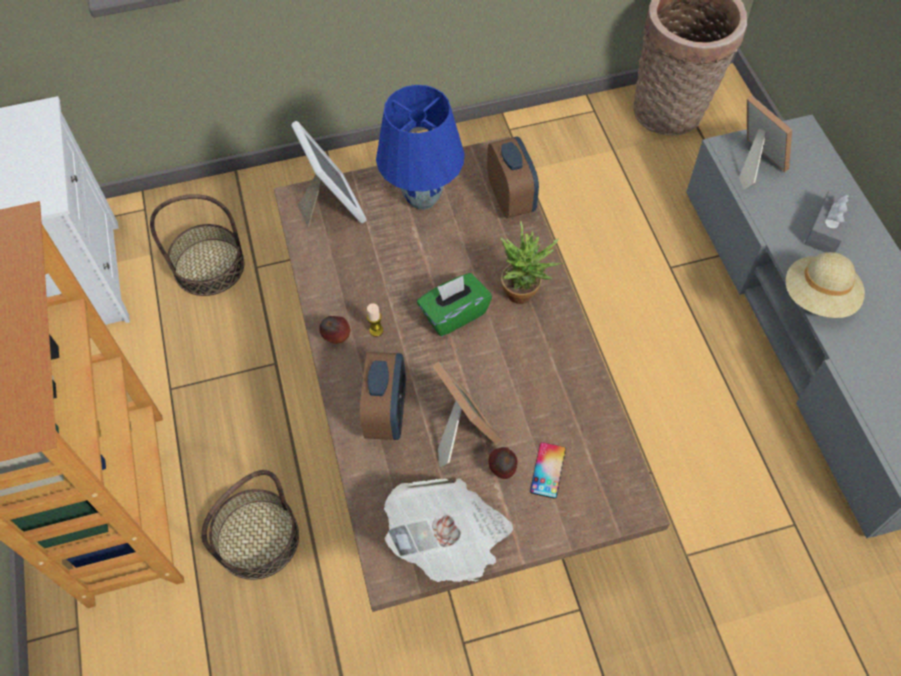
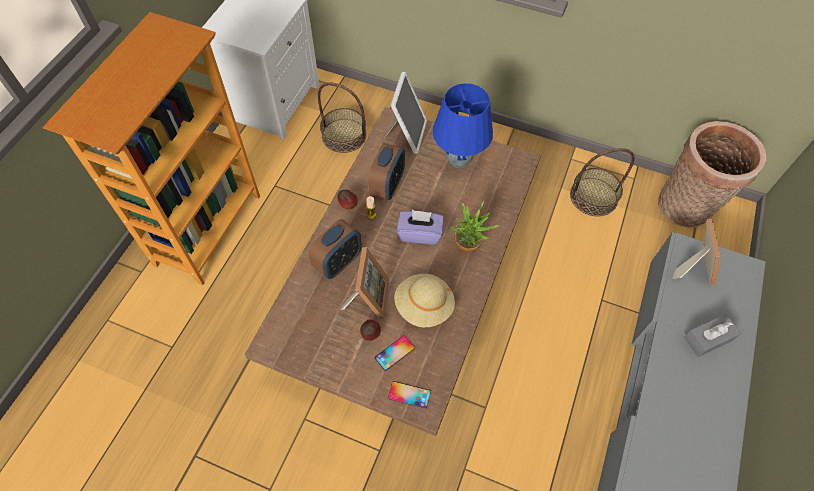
camera: 35 degrees right, 0 degrees up
basket [201,470,299,580] -> basket moved to [570,148,634,216]
newspaper [384,479,513,582] -> none
green tissue box [417,273,492,336] -> purple tissue box [397,210,444,245]
alarm clock [487,137,539,219] -> alarm clock moved to [368,143,405,200]
beige hat [786,252,865,318] -> beige hat moved to [394,274,455,327]
none -> phone [388,381,431,408]

